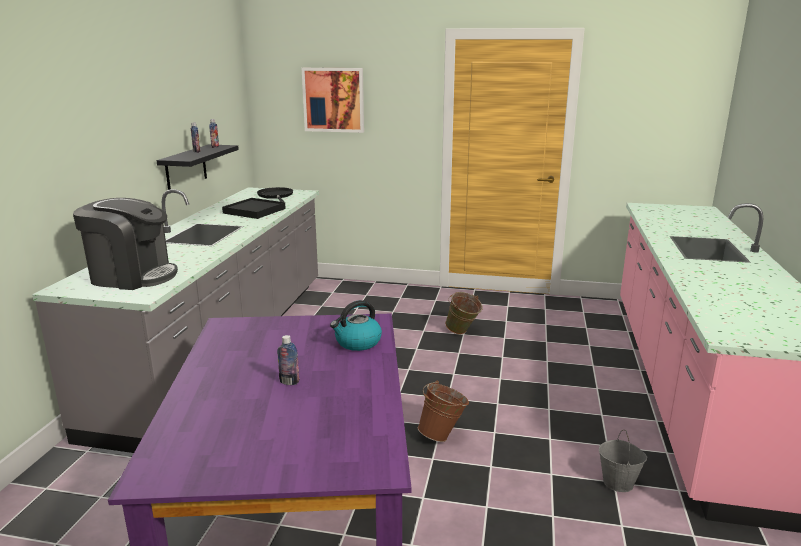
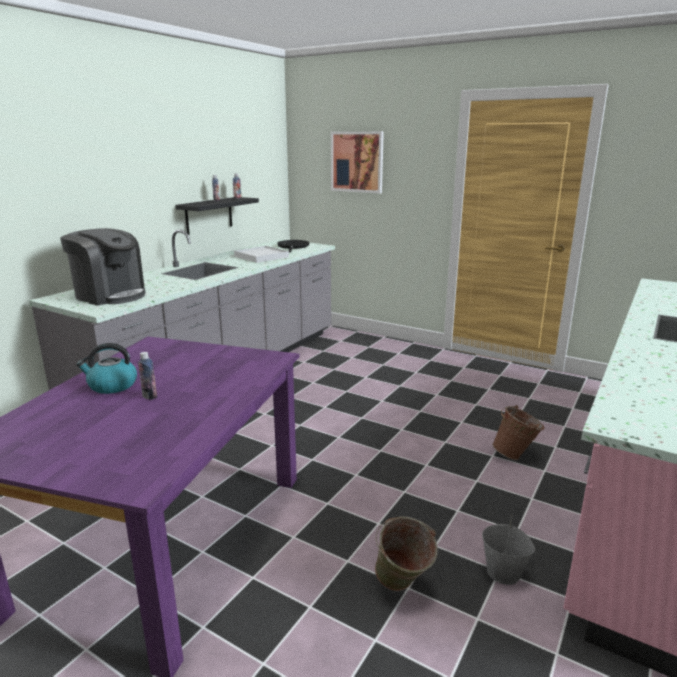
camera: 20 degrees right, 0 degrees up
black tray [222,198,286,219] -> white tray [234,246,289,263]
kettle [330,300,382,351] -> kettle moved to [76,343,137,394]
brown bucket [418,381,469,442] -> brown bucket moved to [492,405,544,460]
green bucket [445,292,483,334] -> green bucket moved to [375,516,438,591]

